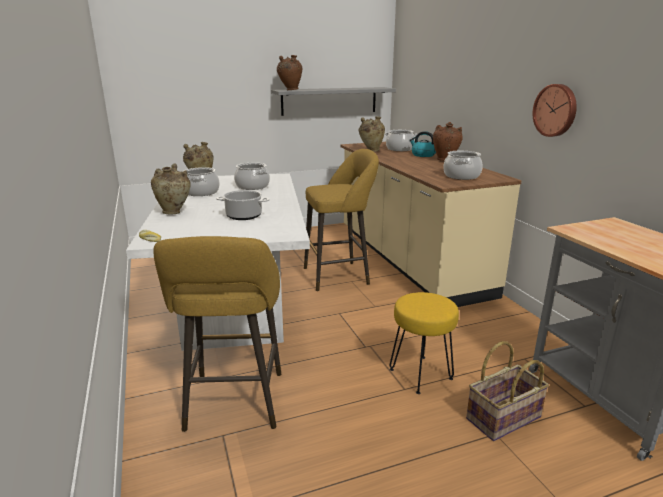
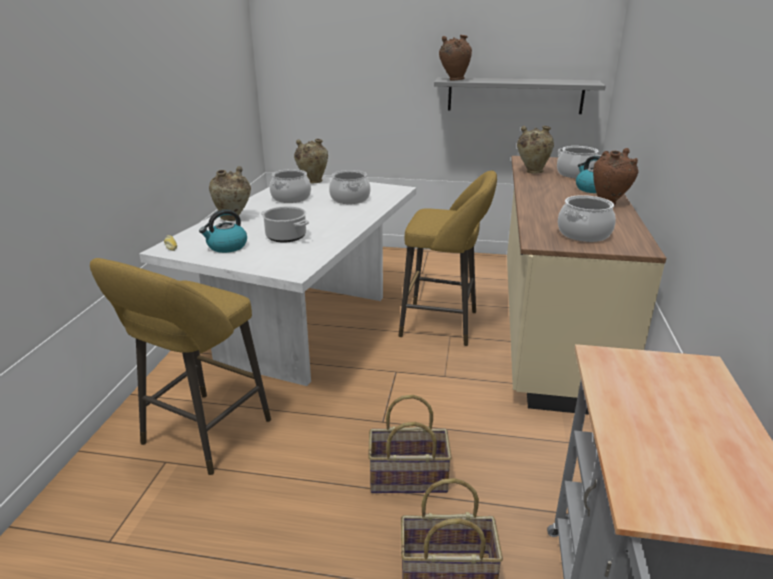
camera: 30 degrees right, 5 degrees up
yellow stool [389,292,459,394] -> basket [368,395,452,493]
wall clock [533,84,577,137] -> none
none -> kettle [199,209,247,253]

